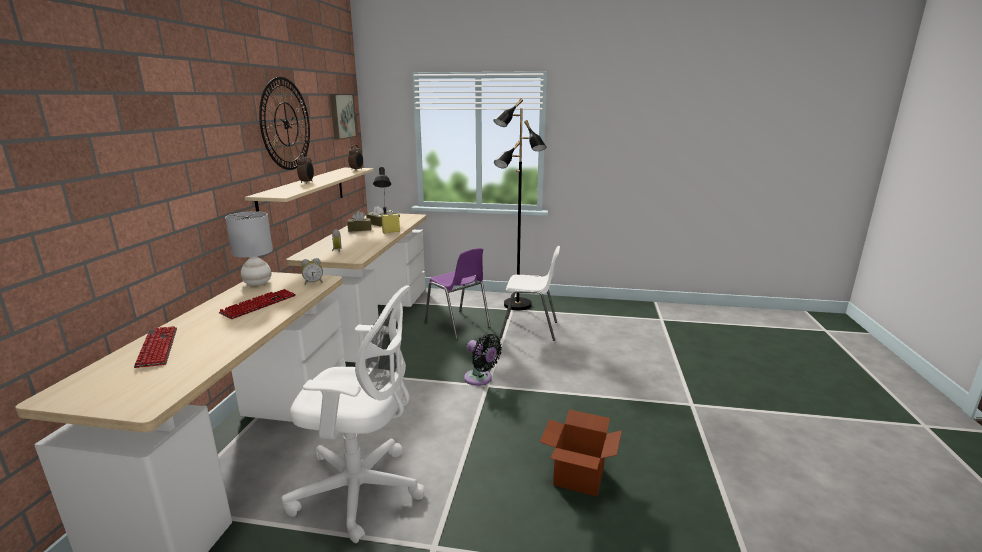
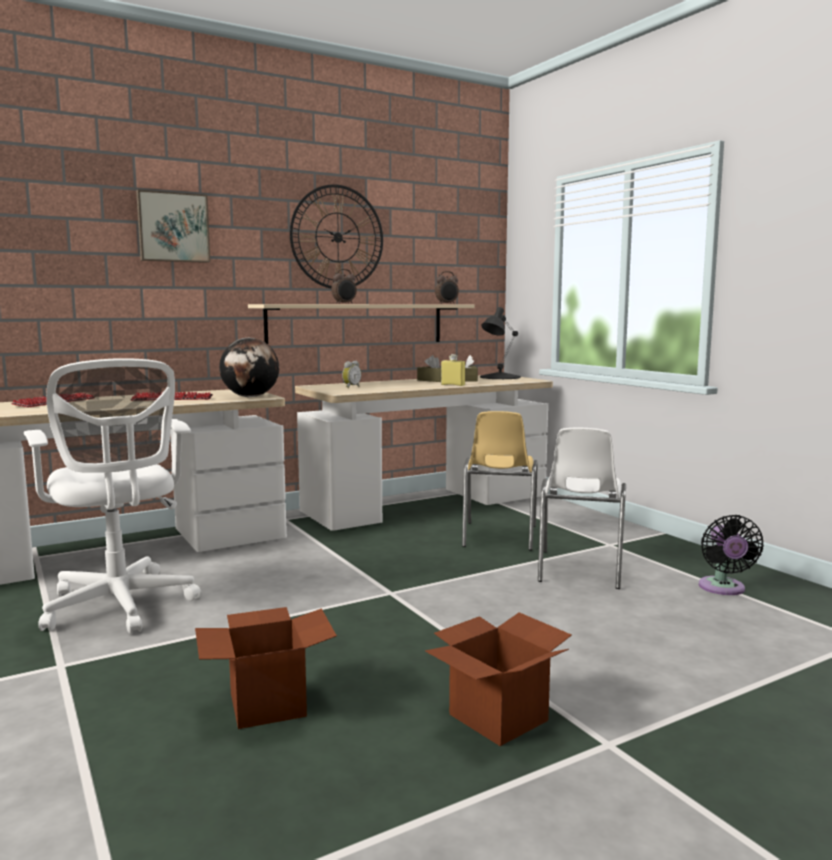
camera: 50 degrees right, 10 degrees down
grey table lamp [225,211,273,286] -> none
alarm clock [301,258,323,285] -> globe [219,338,279,397]
picture [330,94,357,140] -> picture moved to [136,190,210,263]
purple chair [425,248,491,340] -> yellow chair [462,411,538,550]
black fan [464,334,502,386] -> black fan moved to [699,515,764,595]
black floor lamp [493,98,546,310] -> none
white chair [500,246,560,341] -> white chair turned 45 degrees clockwise [538,428,626,589]
none -> cardboard box [425,612,572,746]

